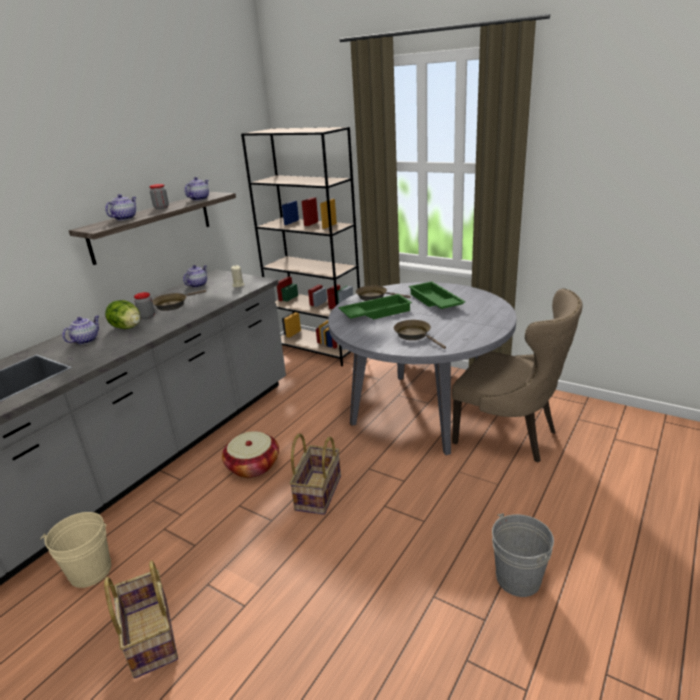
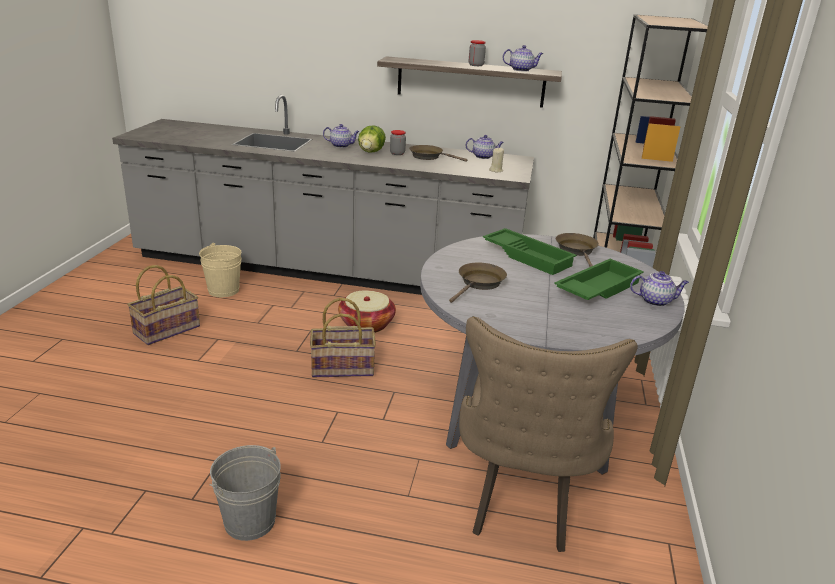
camera: 65 degrees right, 0 degrees up
teapot [105,194,136,221] -> teapot moved to [630,271,689,306]

